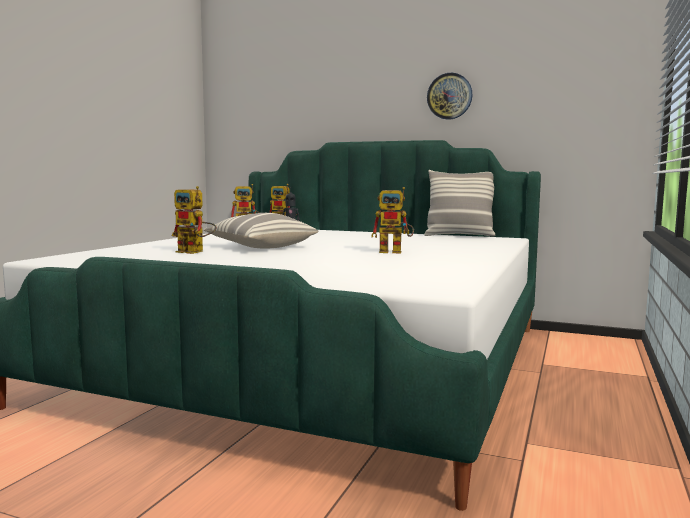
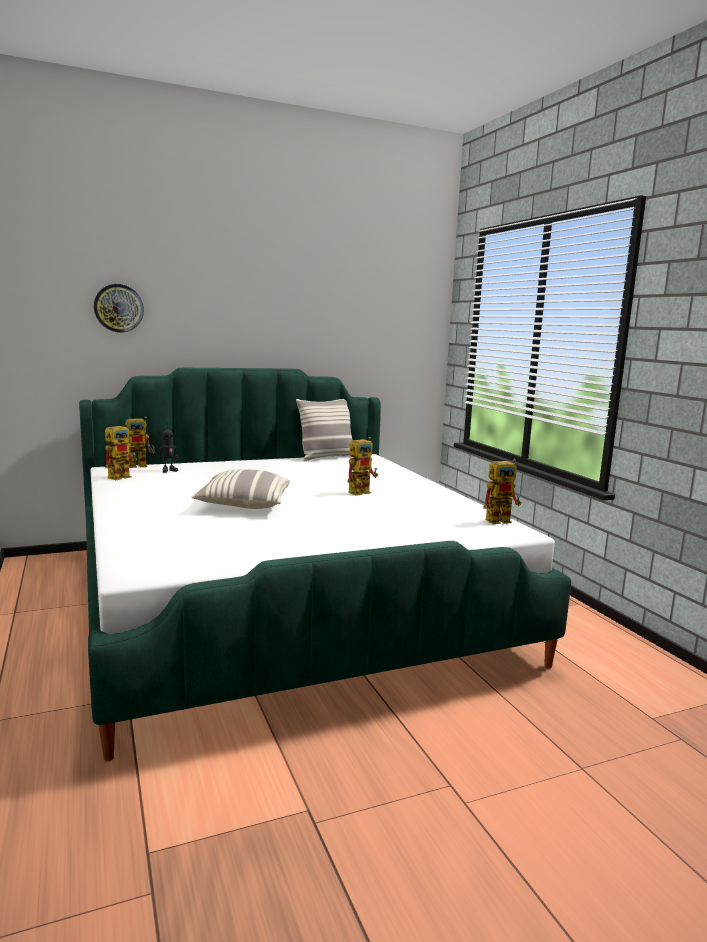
camera: 45 degrees left, 5 degrees up
toy robot [172,186,217,254] -> toy robot moved to [483,459,522,524]
wall clock [427,73,473,120] -> wall clock moved to [94,284,144,333]

